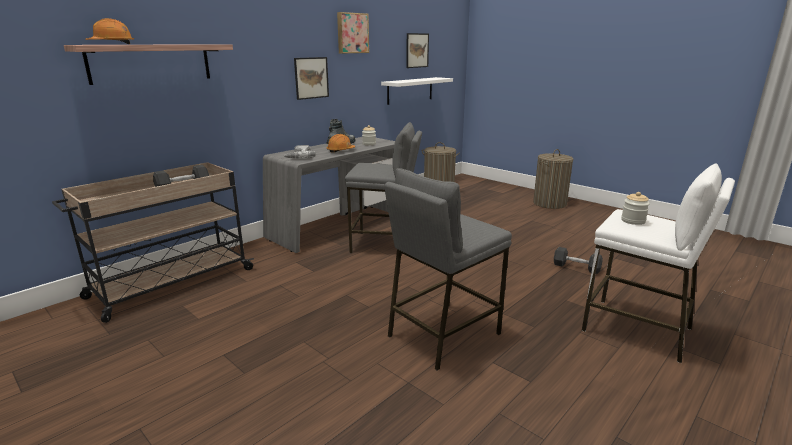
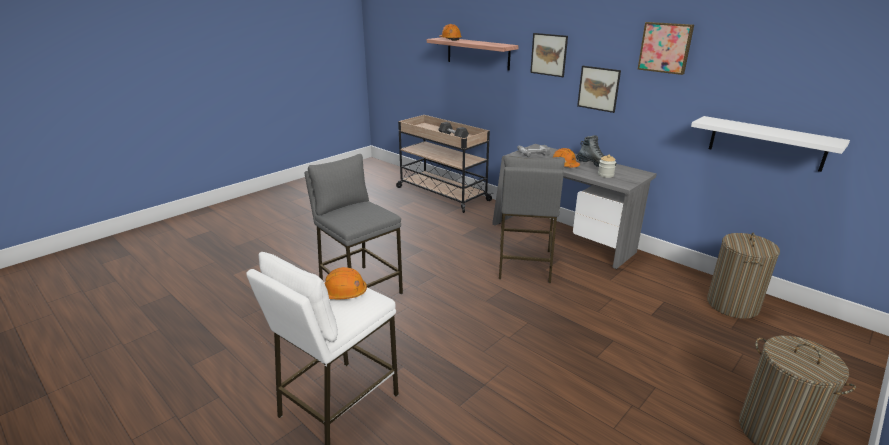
camera: 90 degrees right, 5 degrees up
picture [406,33,429,68] -> picture moved to [530,33,568,77]
grey dumbbell [554,247,603,274] -> none
jar [621,192,650,225] -> orange hard hat [325,267,367,299]

